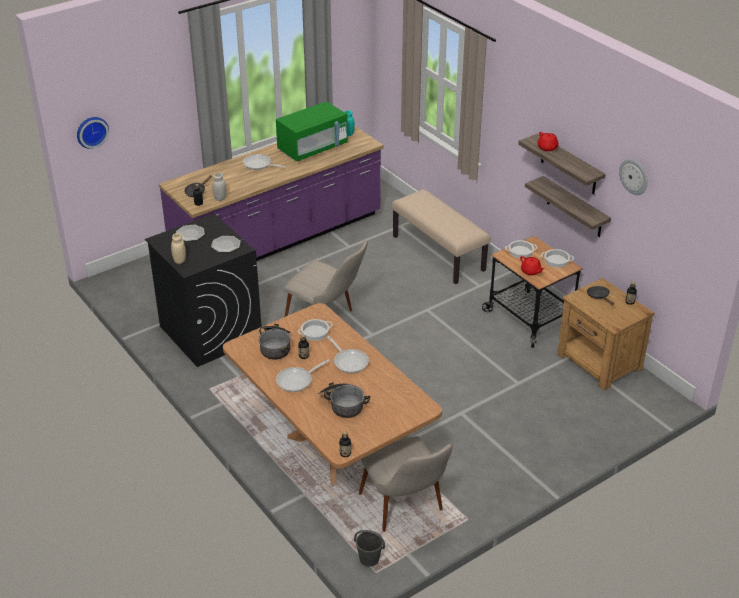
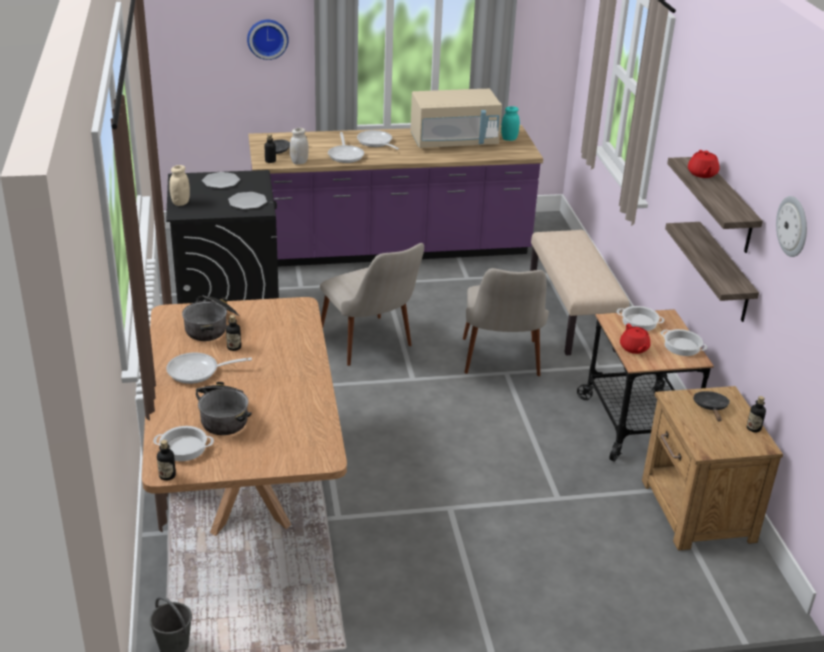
camera: 25 degrees right, 5 degrees down
wall clock [77,117,109,149] -> wall clock moved to [247,20,289,60]
green microwave [276,101,348,161] -> beige microwave [411,89,502,148]
cooking pot [298,319,333,341] -> cooking pot moved to [153,426,214,461]
frying pan [327,336,369,373] -> frying pan moved to [328,132,364,163]
beige chair [359,436,453,532] -> beige chair moved to [463,268,549,376]

